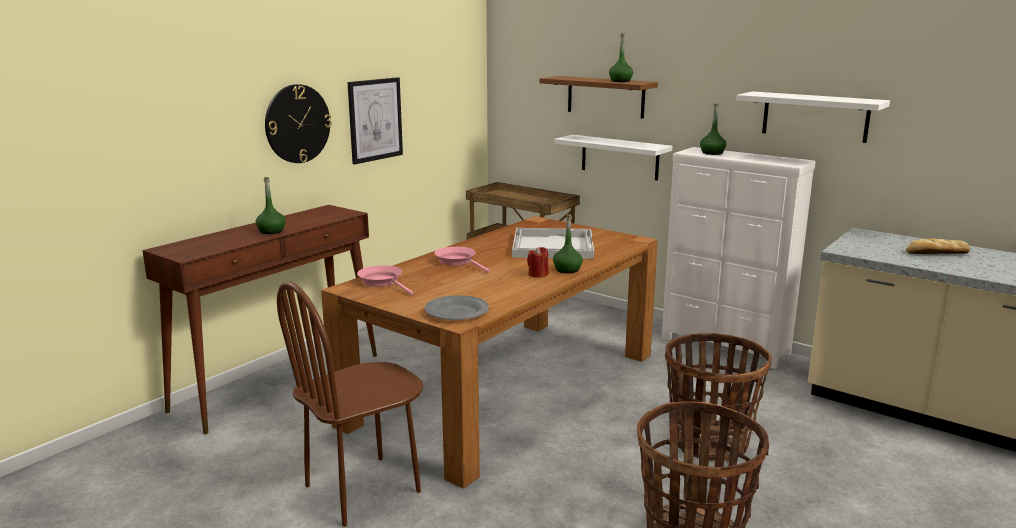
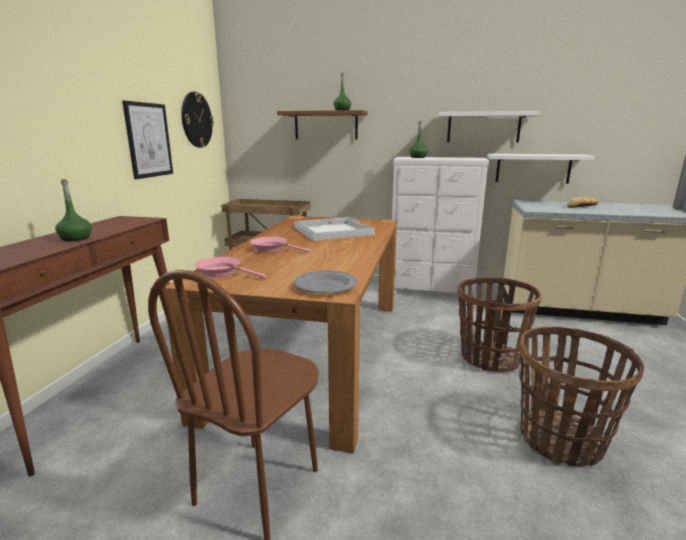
camera: 25 degrees left, 0 degrees up
wall clock [265,84,332,163] -> wall clock moved to [181,92,214,148]
red candle [527,247,548,278] -> none
green bottle [553,214,583,273] -> none
white shelf [554,135,673,180] -> white shelf moved to [487,154,594,184]

